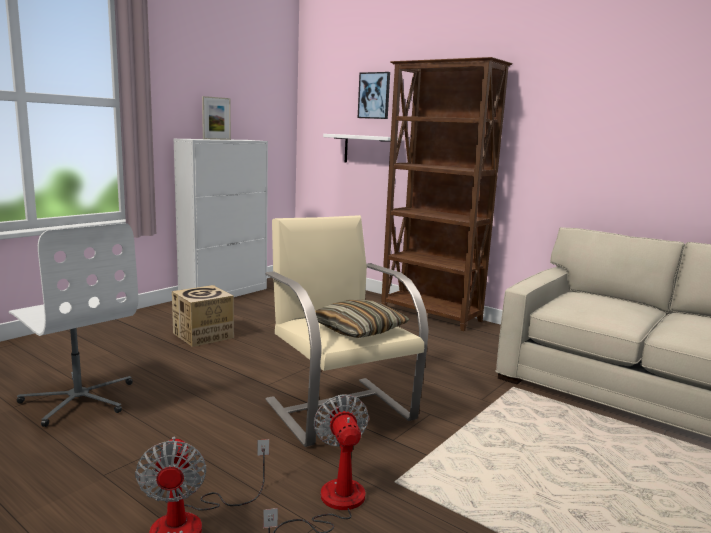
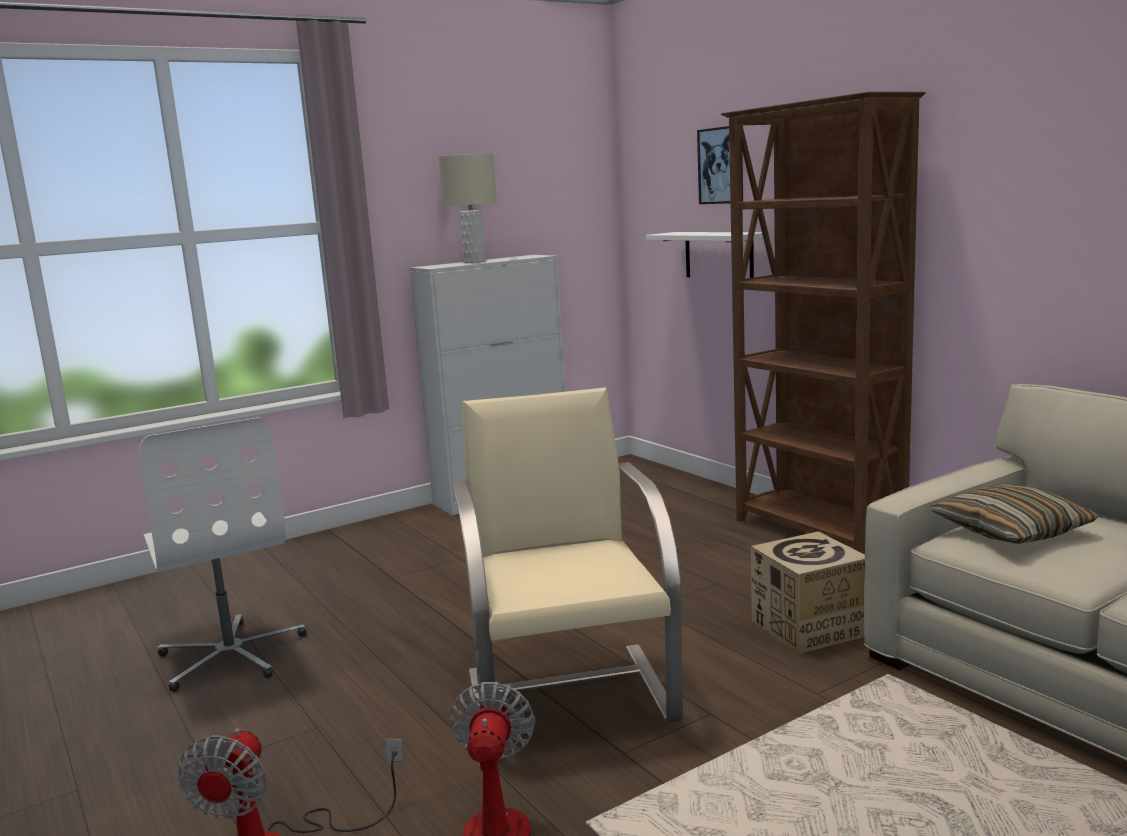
camera: 20 degrees right, 0 degrees up
cardboard box [172,285,234,347] -> cardboard box moved to [751,531,865,654]
picture frame [202,96,231,140] -> beige table lamp [439,153,497,263]
pillow [315,299,410,338] -> pillow moved to [930,484,1099,544]

